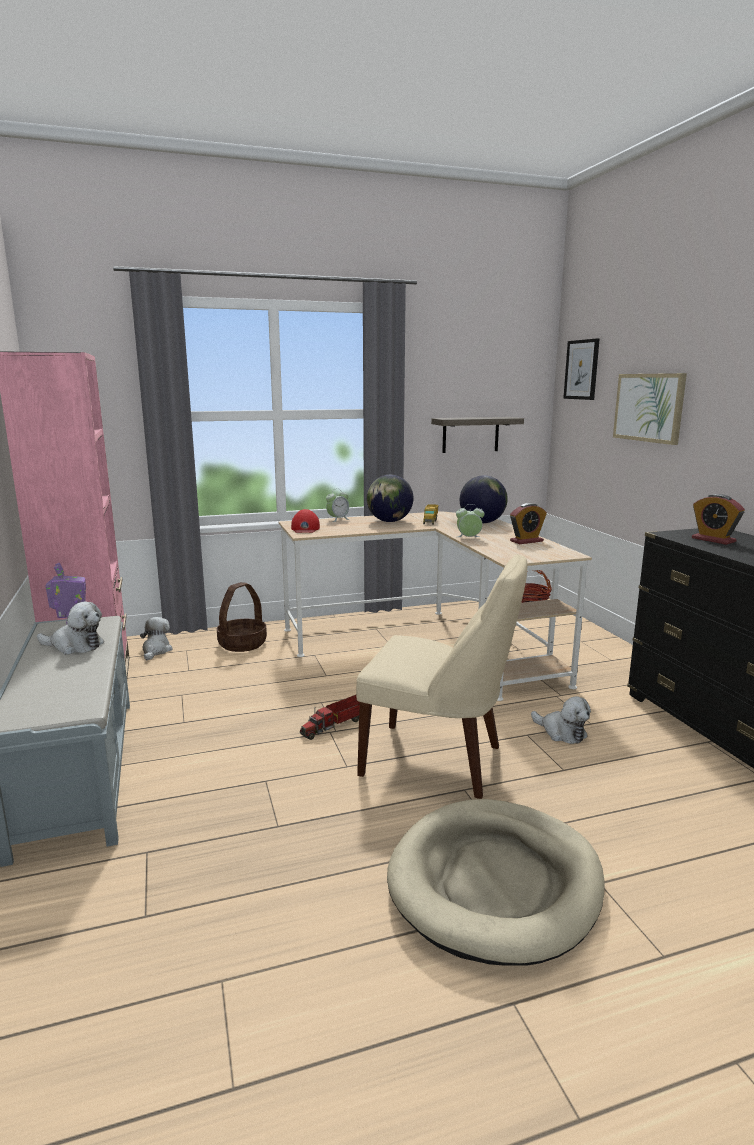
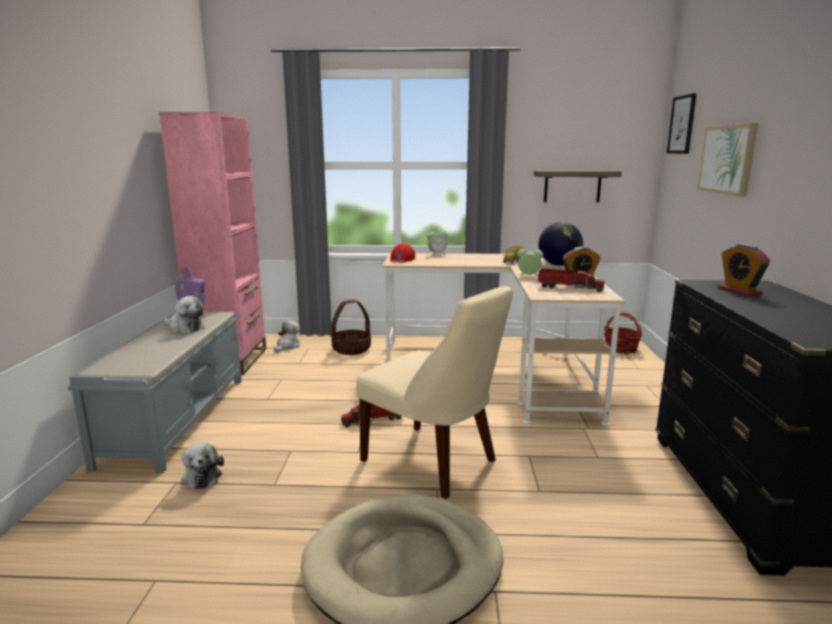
camera: 20 degrees right, 0 degrees up
globe [367,475,414,522] -> none
plush toy [531,696,591,744] -> plush toy moved to [181,443,224,490]
none -> toy truck [538,268,604,292]

